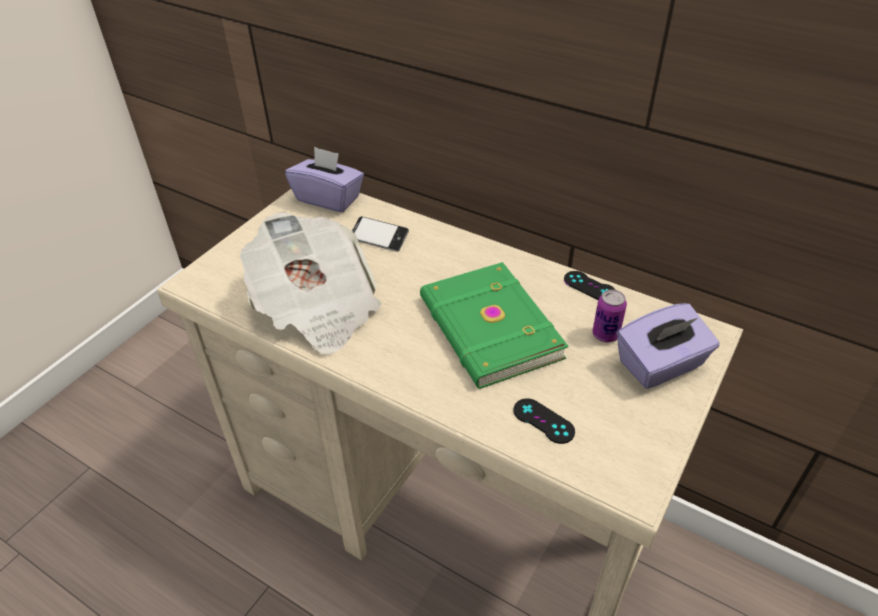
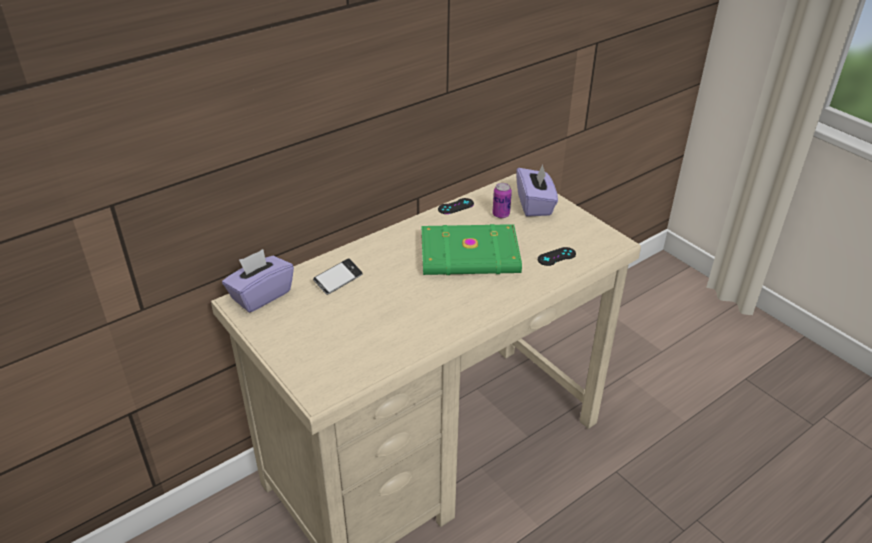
camera: 70 degrees left, 5 degrees down
newspaper [240,212,382,354] -> none

